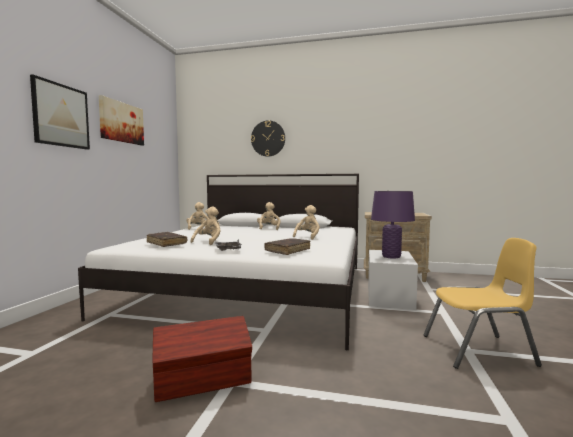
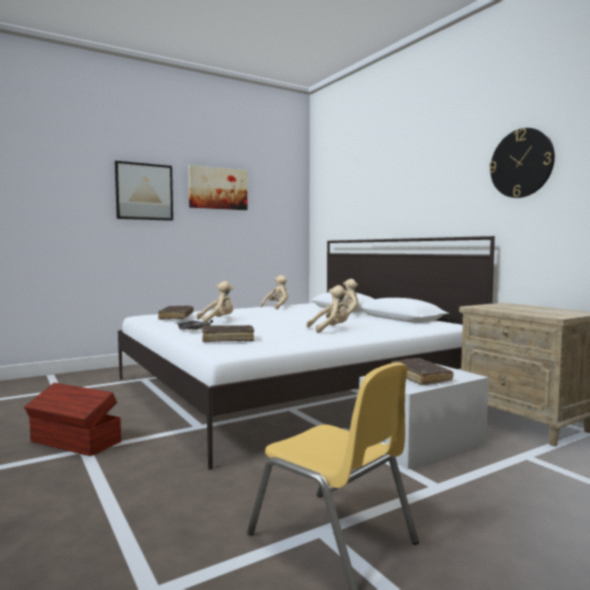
camera: 45 degrees right, 0 degrees up
wall clock [251,120,285,157] -> wall clock moved to [489,128,555,198]
purple table lamp [371,191,415,258] -> brown book [391,358,453,385]

